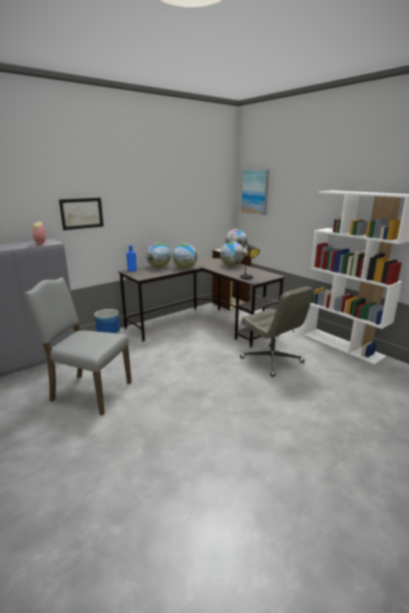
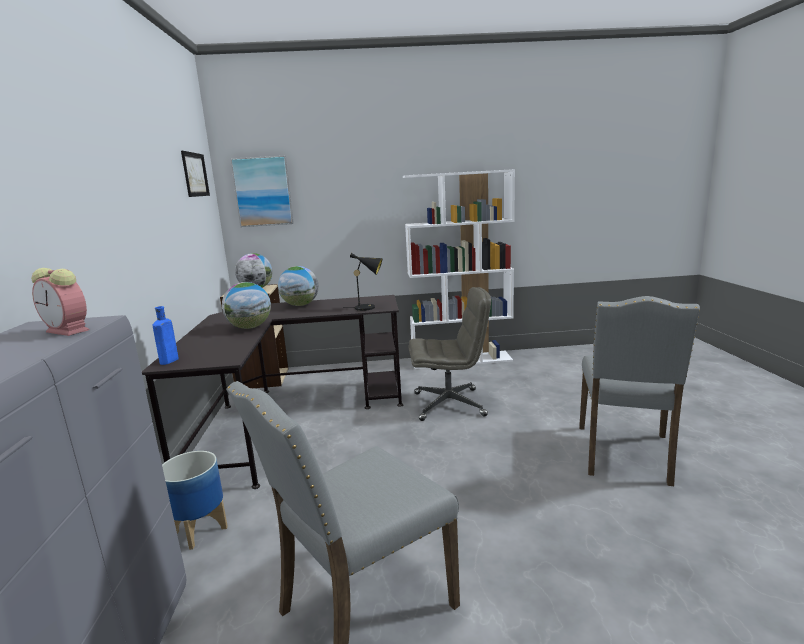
camera: 55 degrees left, 5 degrees down
picture [59,198,104,230] -> picture moved to [181,151,210,197]
globe [146,243,171,268] -> none
none -> grey chair [579,296,700,486]

